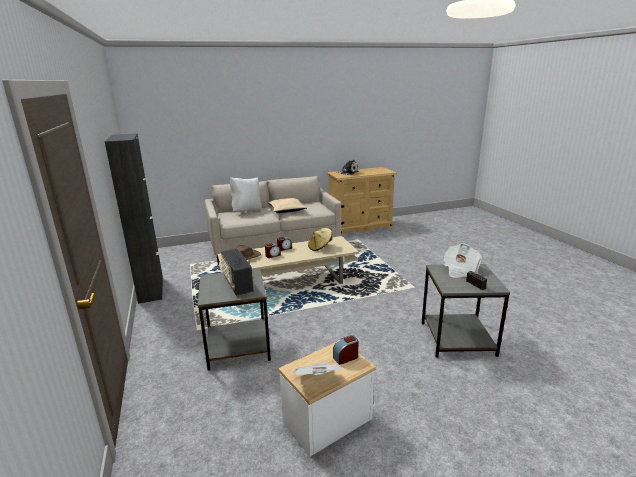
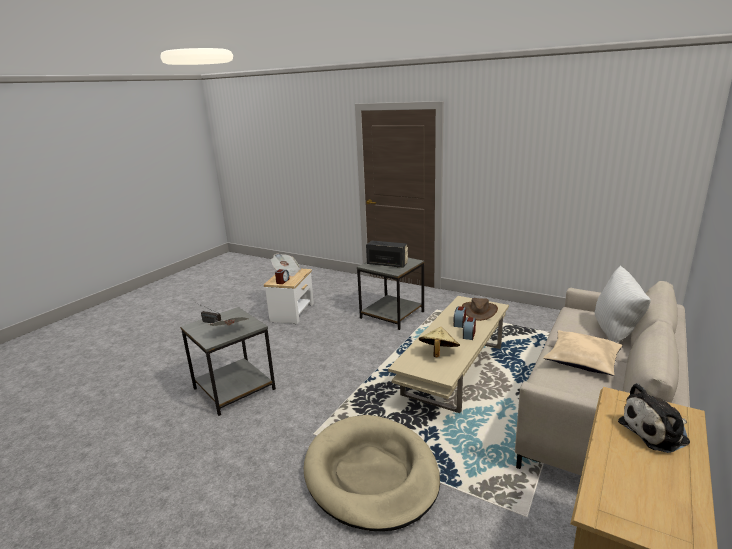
camera: 140 degrees right, 0 degrees up
black cabinet [105,133,163,304] -> none
none -> beige dog bed [304,415,440,531]

